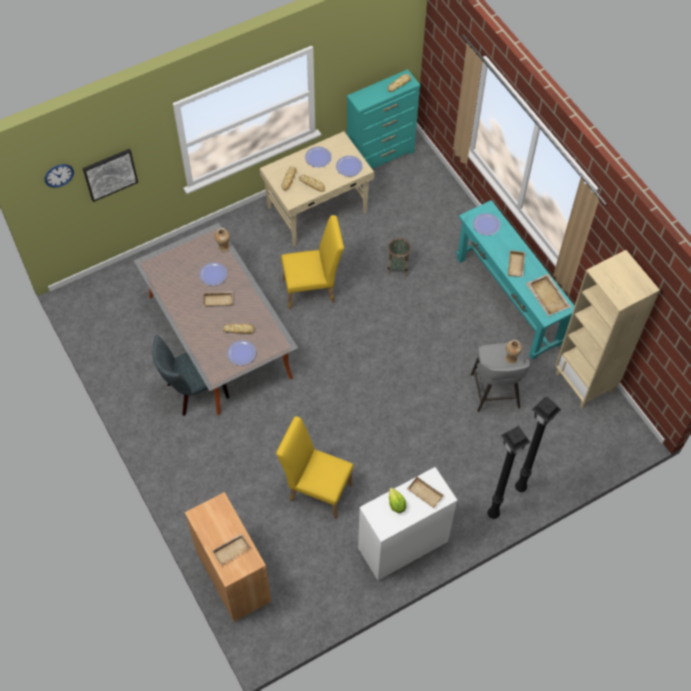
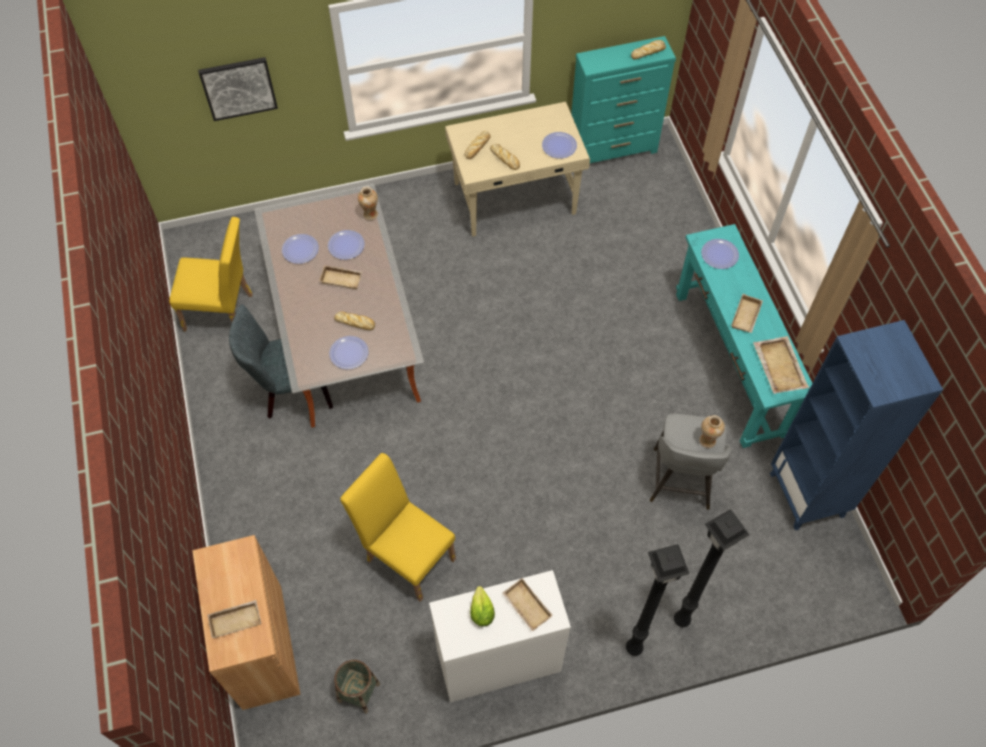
camera: 15 degrees right, 0 degrees up
wall clock [45,164,74,188] -> none
yellow chair [281,215,344,310] -> yellow chair moved to [169,217,253,331]
plate [305,147,332,168] -> plate moved to [282,234,319,264]
basket [387,238,411,277] -> basket moved to [334,660,380,714]
beige bookcase [555,250,660,409] -> blue bookcase [770,320,943,530]

